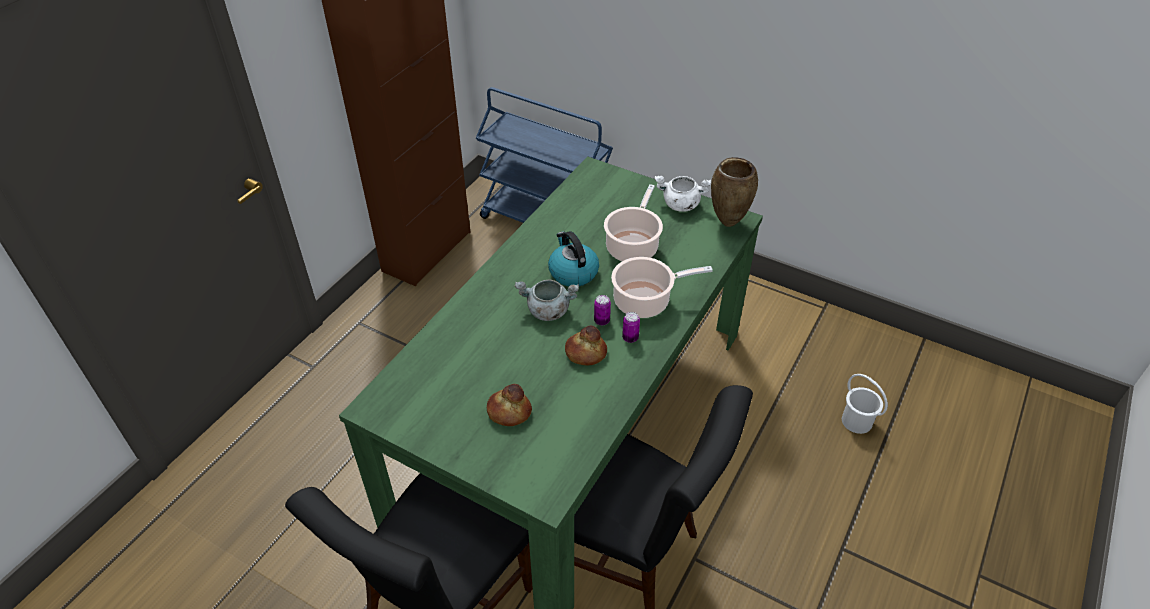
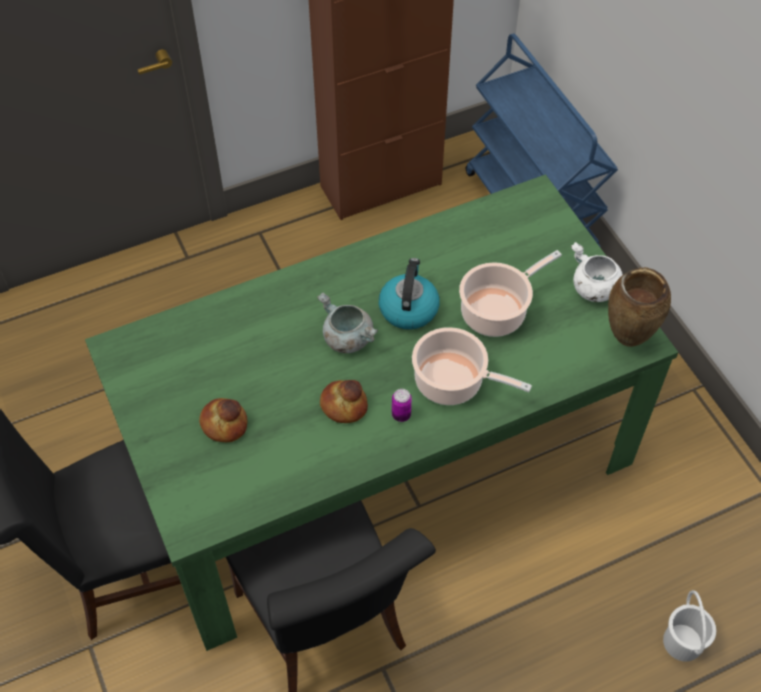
camera: 35 degrees right, 10 degrees up
can [594,295,611,325] -> none

